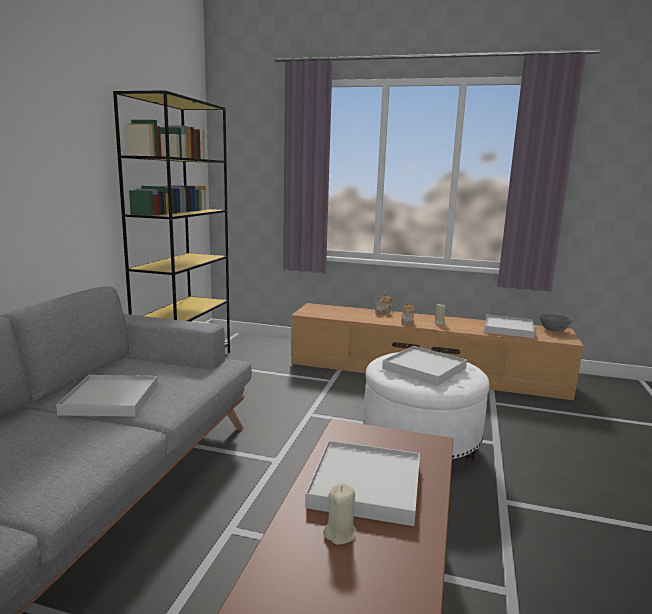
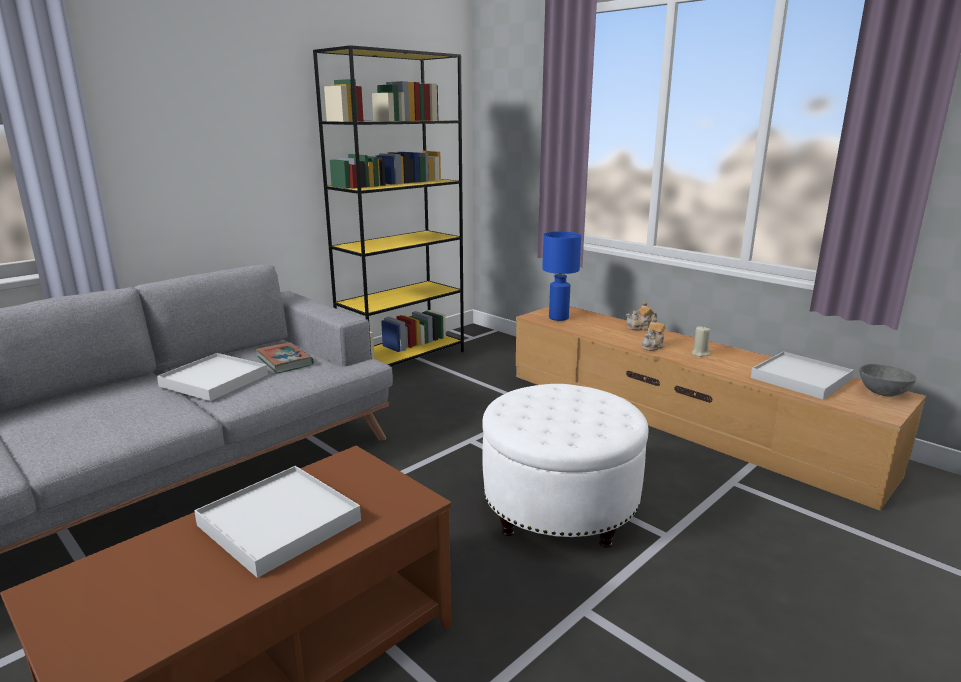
camera: 30 degrees right, 5 degrees up
beige candle [323,483,356,545] -> none
white tray [382,346,467,386] -> none
none -> book [256,343,314,373]
none -> blue table lamp [542,231,581,321]

